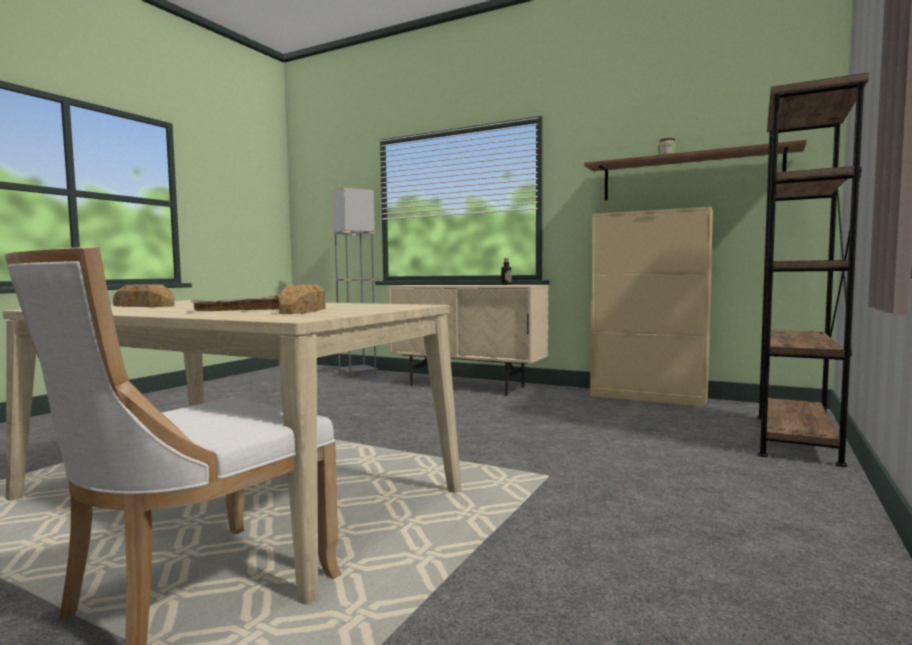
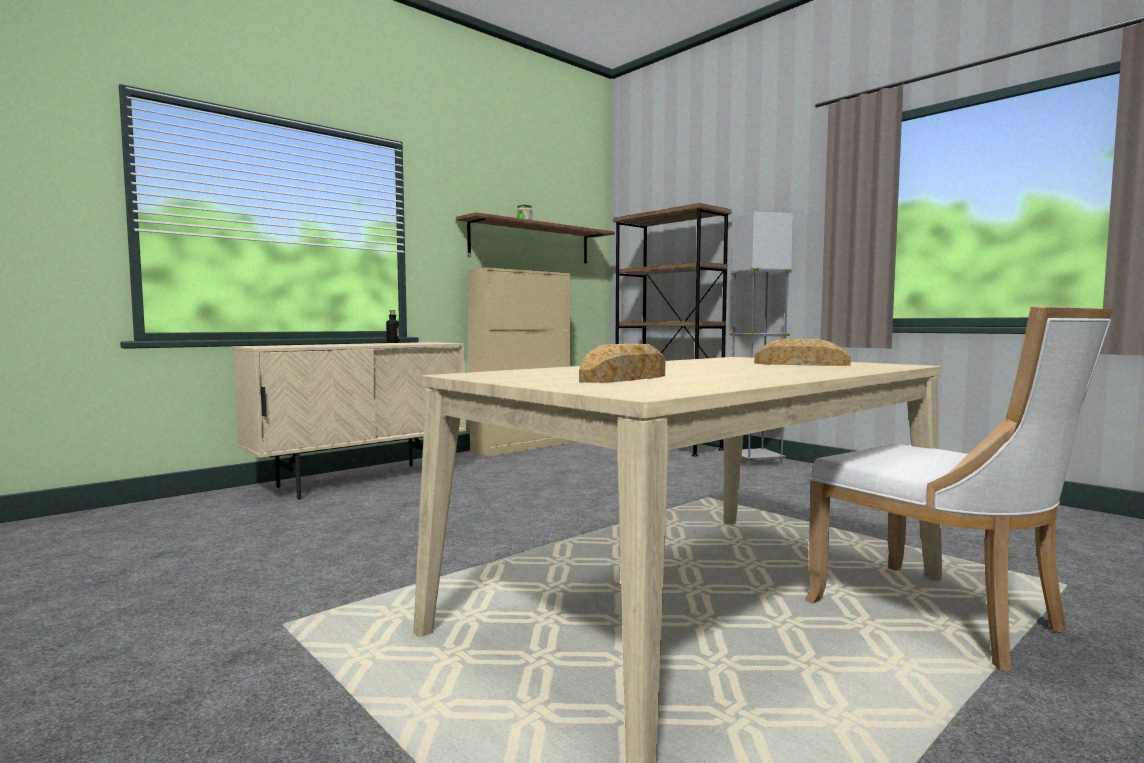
camera: 70 degrees left, 0 degrees up
beige tray [190,295,279,311] -> none
grey floor lamp [331,188,378,378] -> grey floor lamp moved to [730,211,793,467]

